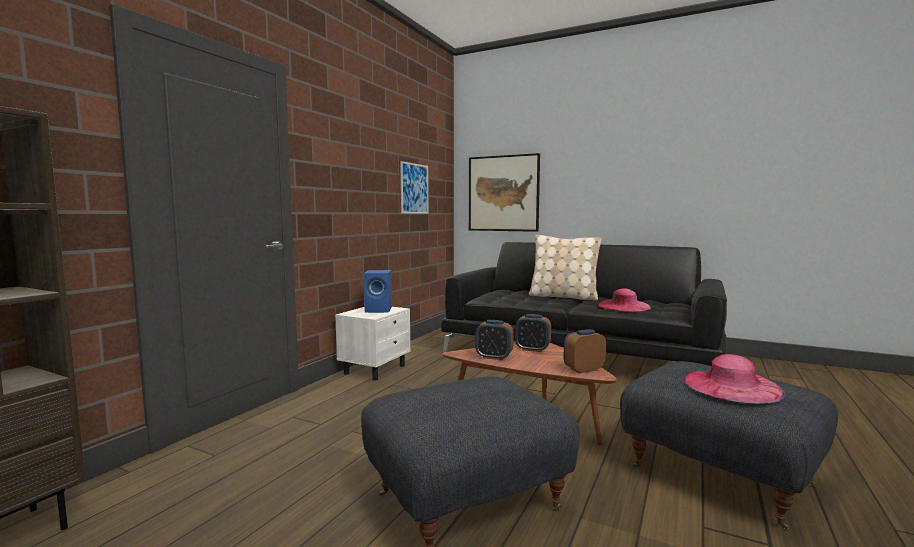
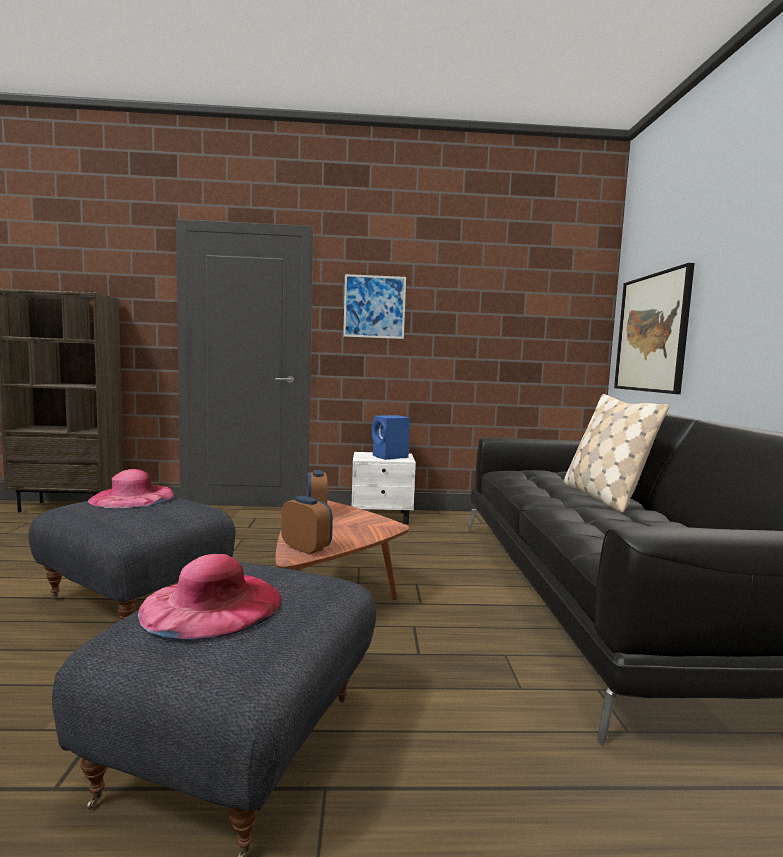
camera: 60 degrees right, 0 degrees up
picture [400,161,428,214] -> picture moved to [343,274,406,339]
alarm clock [515,314,551,352] -> none
pink hat [598,288,651,311] -> pink hat moved to [88,469,174,508]

